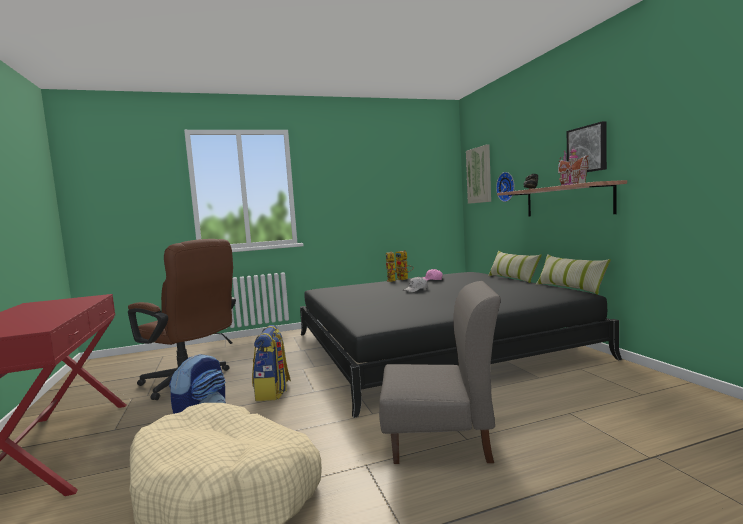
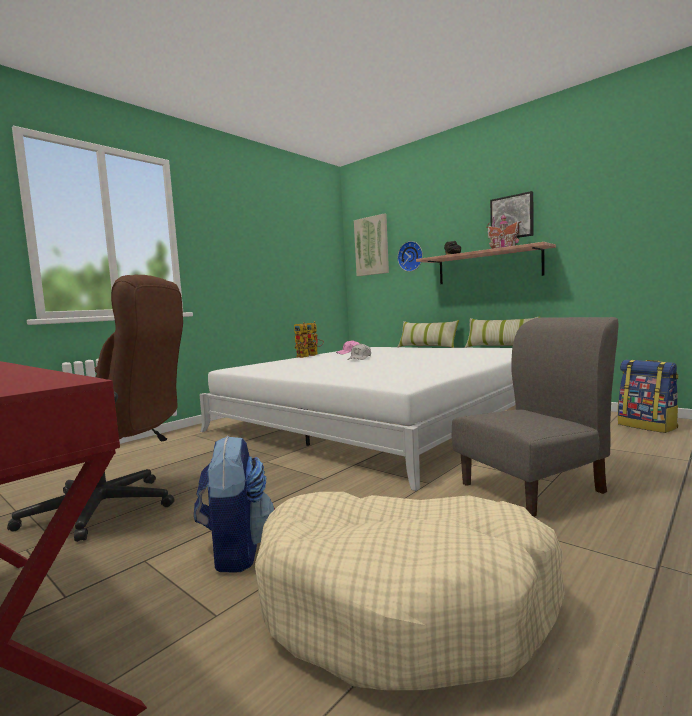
camera: 30 degrees left, 0 degrees up
backpack [252,325,291,401] -> backpack moved to [618,360,678,433]
black bed [300,272,622,418] -> white bed [199,347,516,491]

